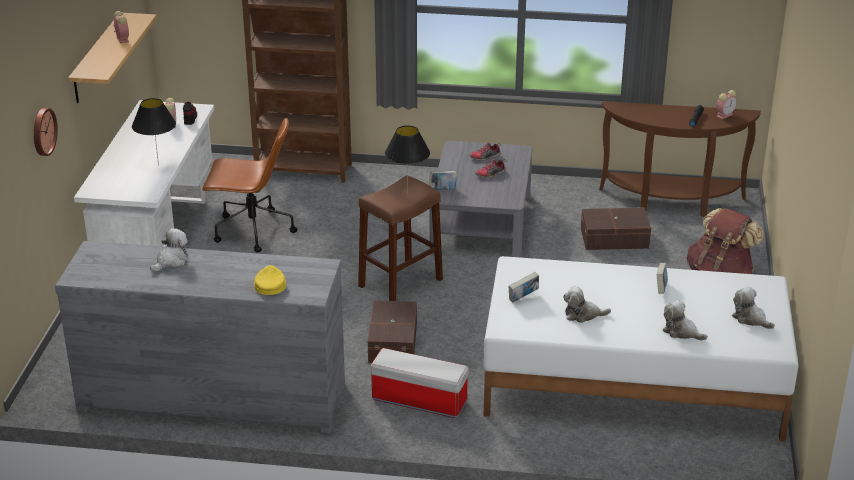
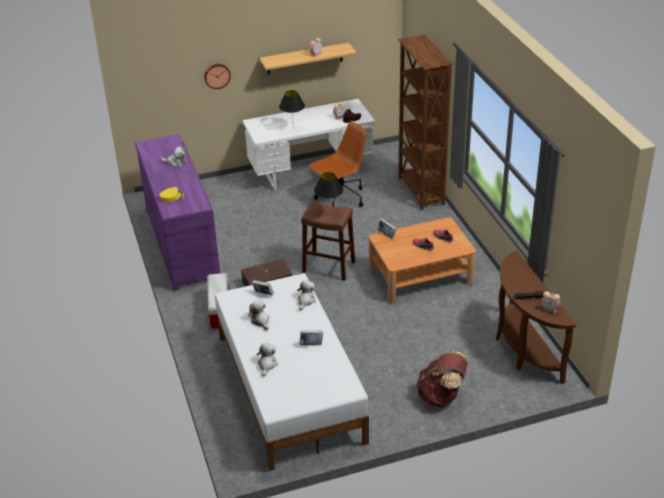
camera: 65 degrees right, 5 degrees up
grey dresser [55,241,345,433] -> purple dresser [135,134,220,291]
brown office chair [202,117,297,253] -> brown office chair turned 105 degrees counterclockwise [308,121,367,207]
grey coffee table [430,141,533,258] -> brown coffee table [369,217,476,304]
brown storage box [581,207,651,250] -> none
plush toy [732,287,775,329] -> plush toy moved to [297,281,316,311]

